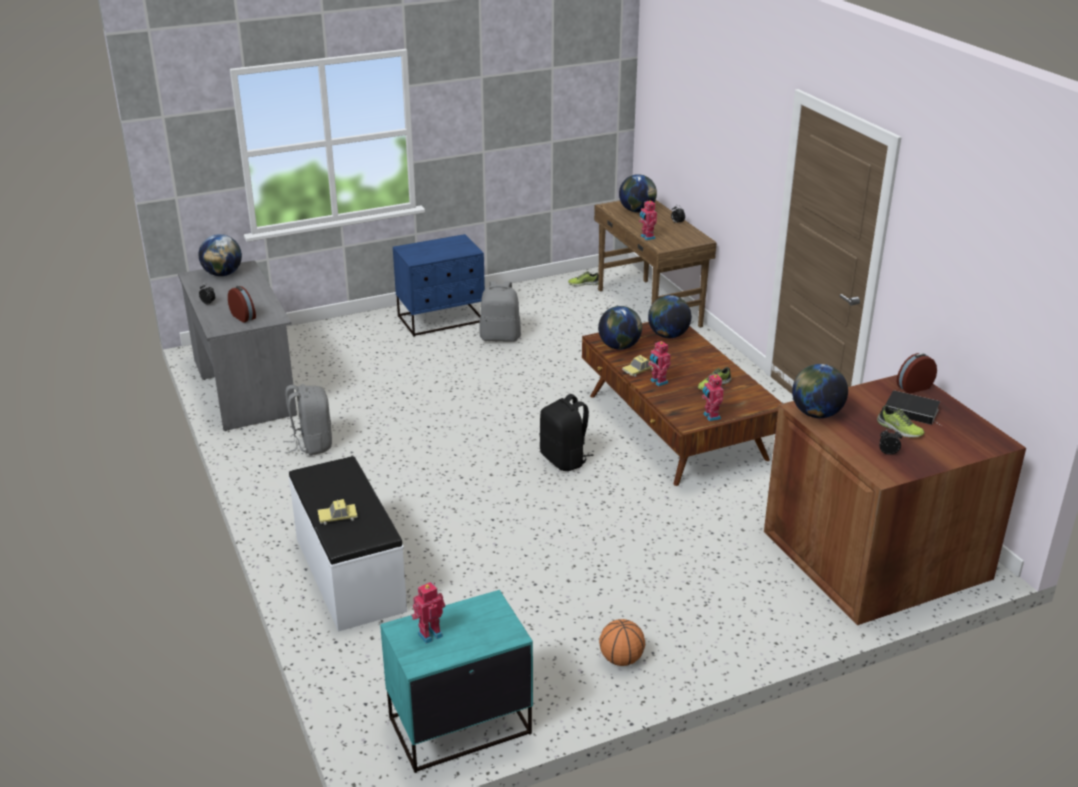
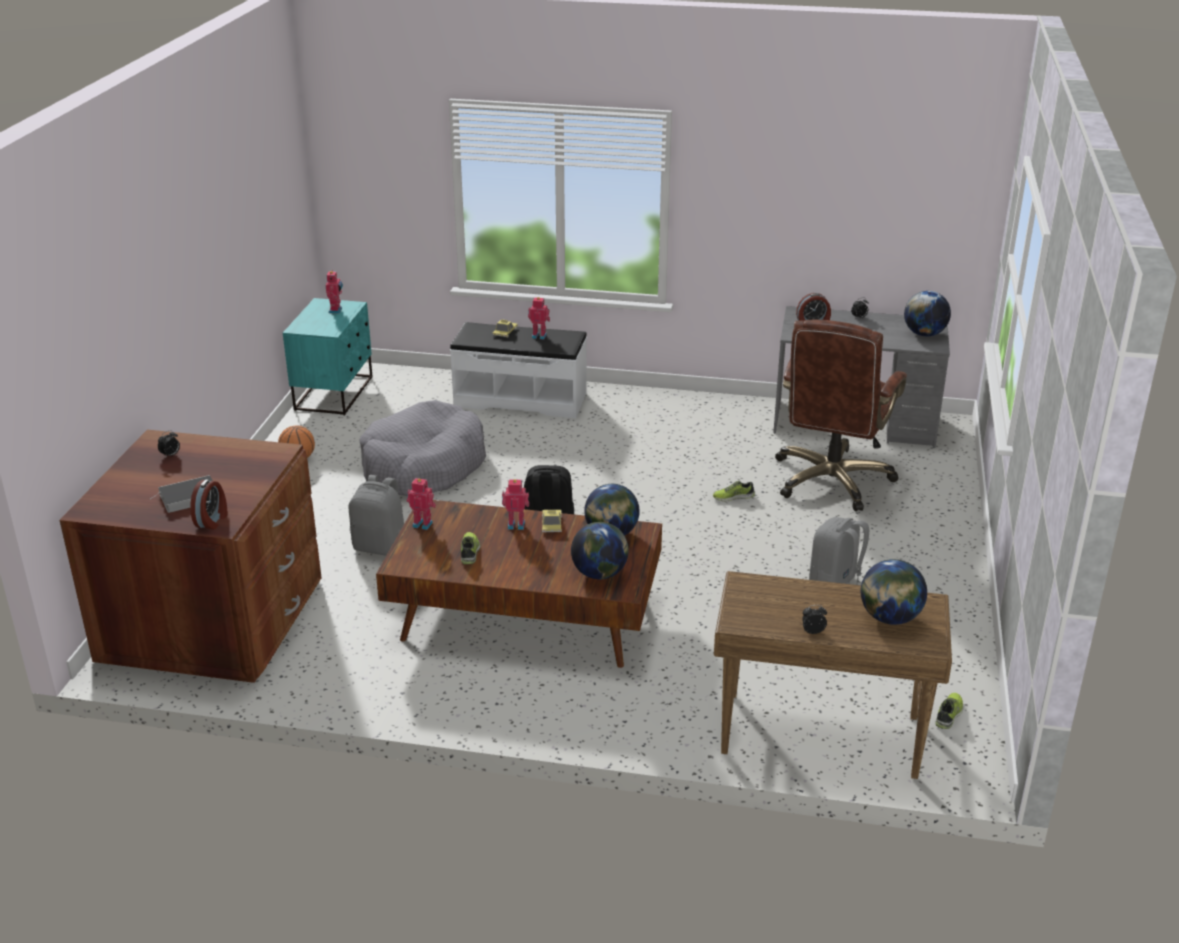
camera: 125 degrees right, 0 degrees up
grey backpack [283,384,332,455] -> grey backpack moved to [349,475,404,556]
blue nightstand [393,234,485,337] -> none
toy robot [639,199,657,240] -> toy robot moved to [528,297,550,339]
globe [792,364,848,418] -> none
shoe [877,405,924,438] -> shoe moved to [713,481,755,501]
none -> grey dog bed [359,400,486,496]
none -> brown office chair [775,320,907,511]

